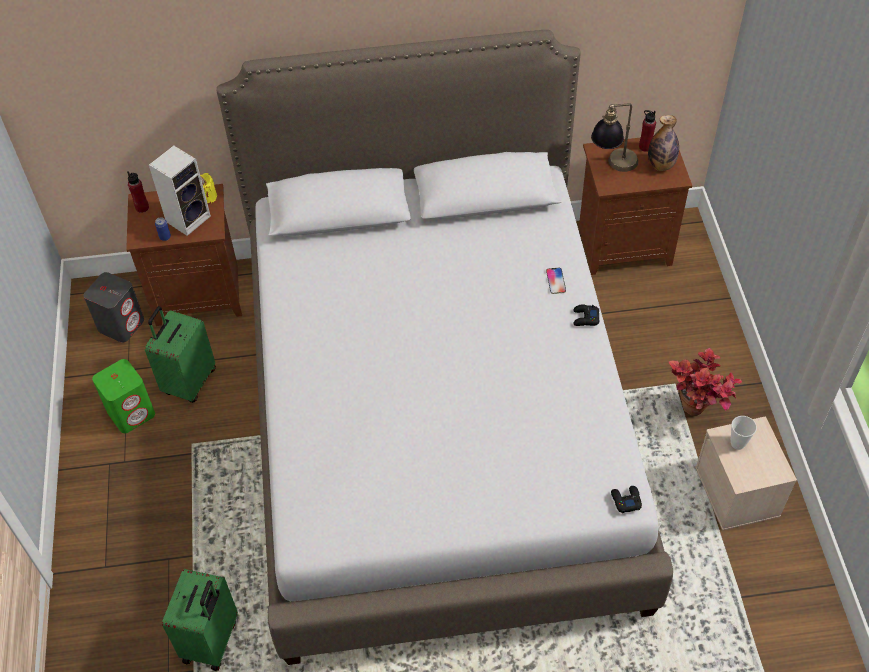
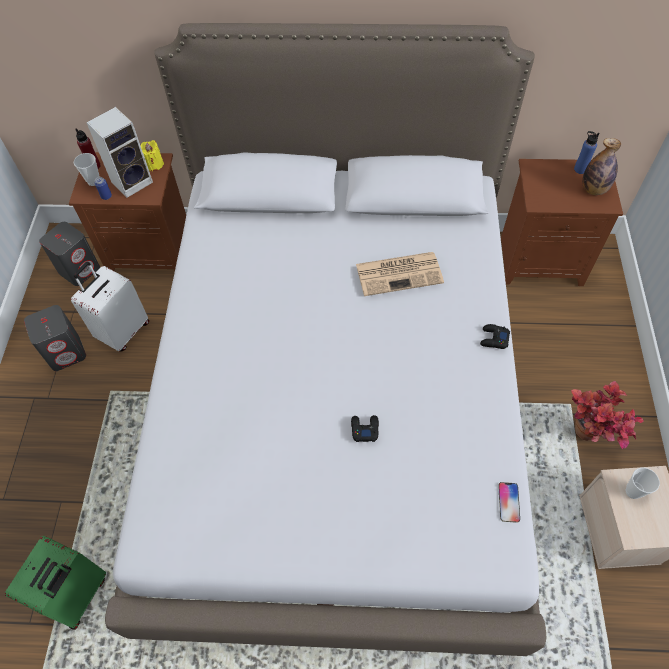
camera: 10 degrees right, 5 degrees up
green speaker [92,359,155,433] -> grey speaker [24,305,86,371]
green suitcase [145,306,216,403] -> white suitcase [71,262,149,352]
phone [546,268,566,294] -> phone moved to [498,482,520,523]
table lamp [591,103,638,172] -> none
black game controller [611,486,642,513] -> black game controller moved to [351,415,379,442]
red bottle [639,110,656,152] -> blue bottle [574,131,599,174]
none -> cup [74,153,100,186]
none -> newspaper [356,252,444,296]

